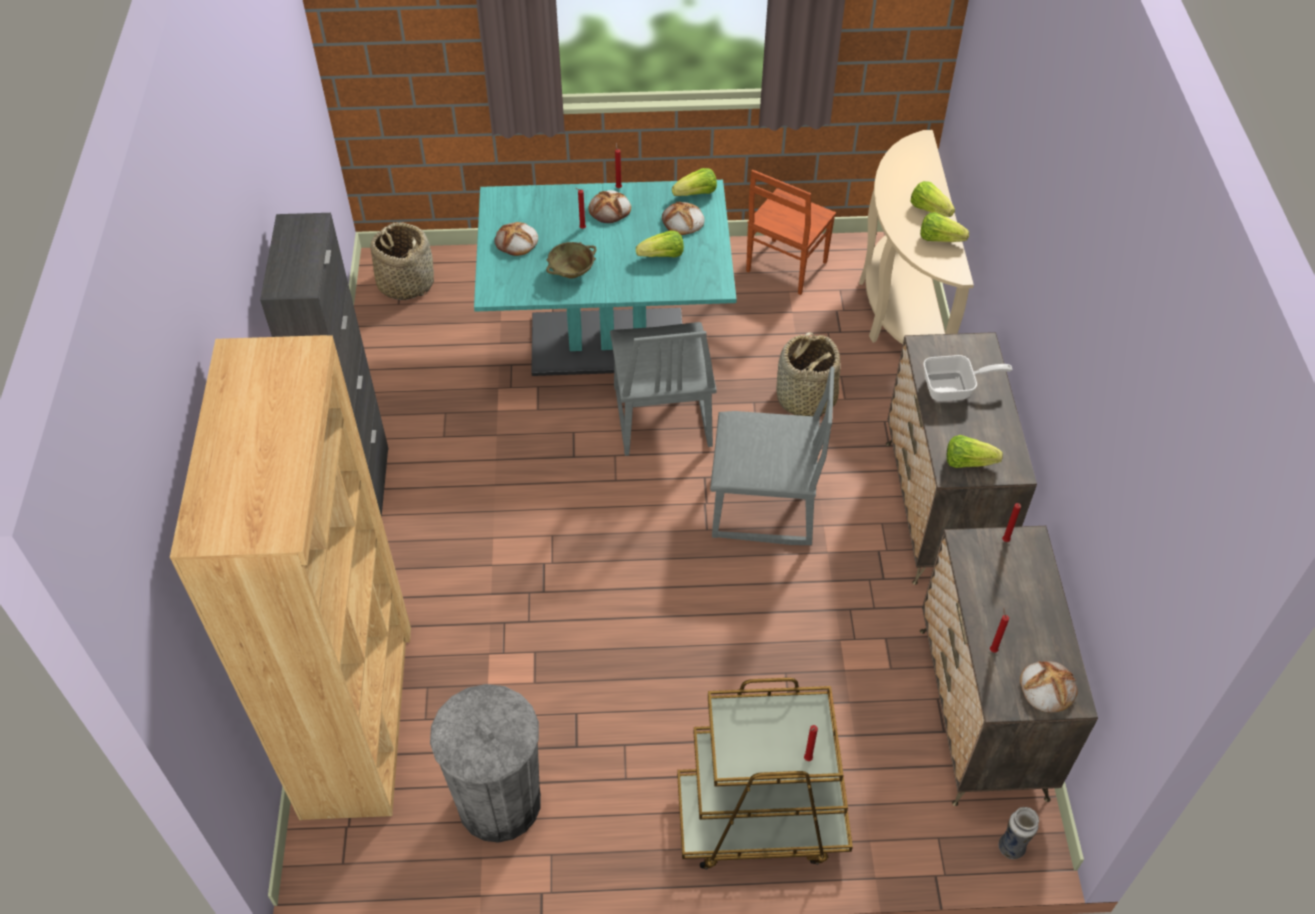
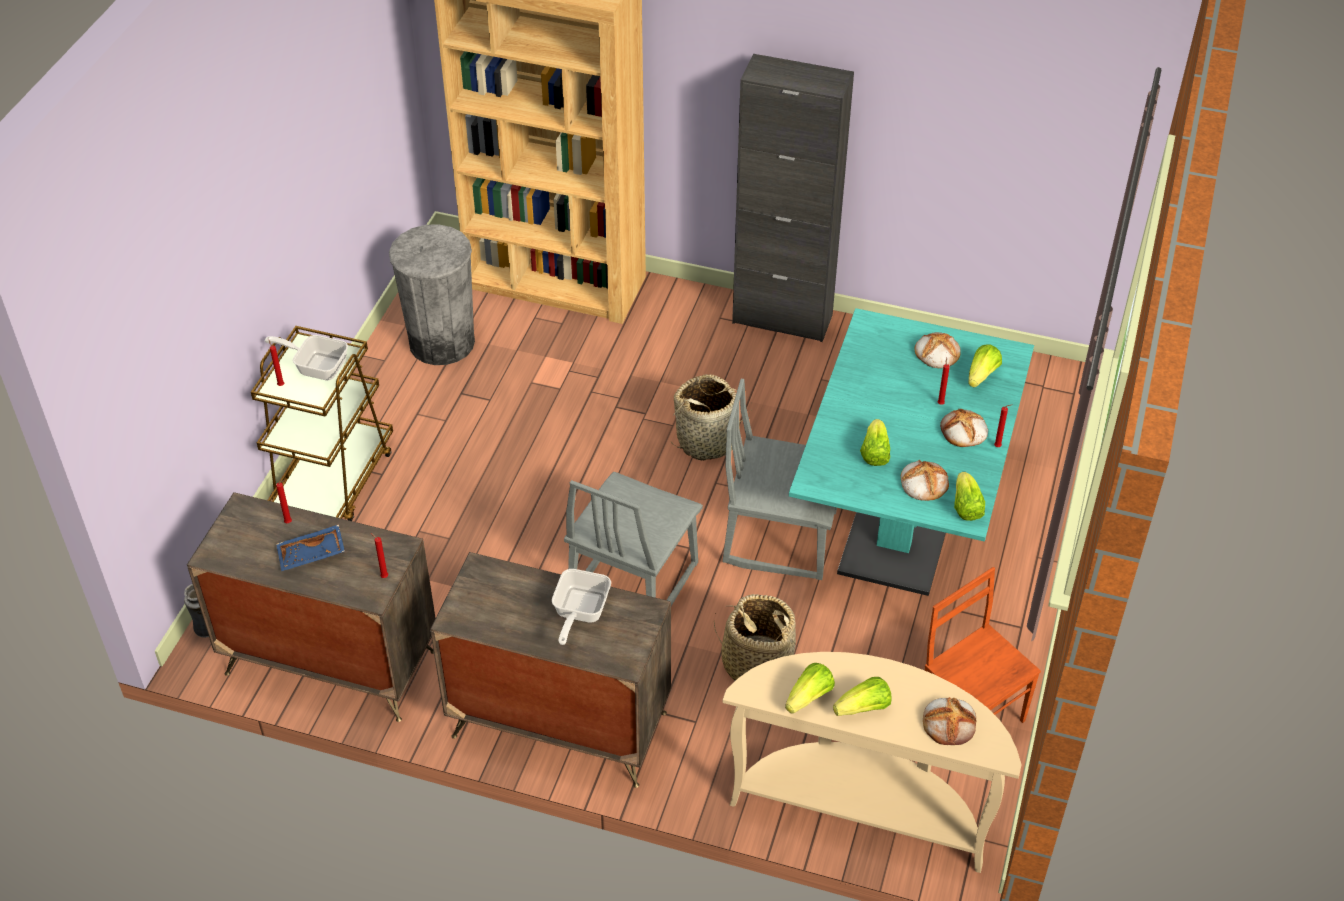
camera: 110 degrees right, 5 degrees down
basket [370,222,434,300] -> basket moved to [671,374,752,460]
beige bowl [546,242,596,279] -> none
lettuce [947,435,1003,468] -> lettuce moved to [968,345,1002,387]
bread [1020,661,1078,713] -> bread moved to [923,697,976,745]
none -> frying pan [265,335,348,380]
none -> blue tray [276,524,345,571]

